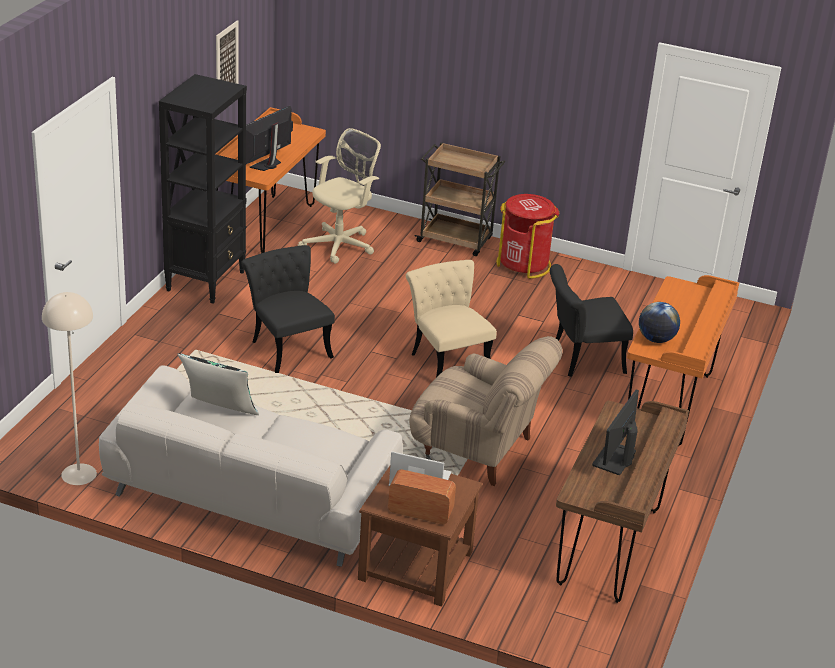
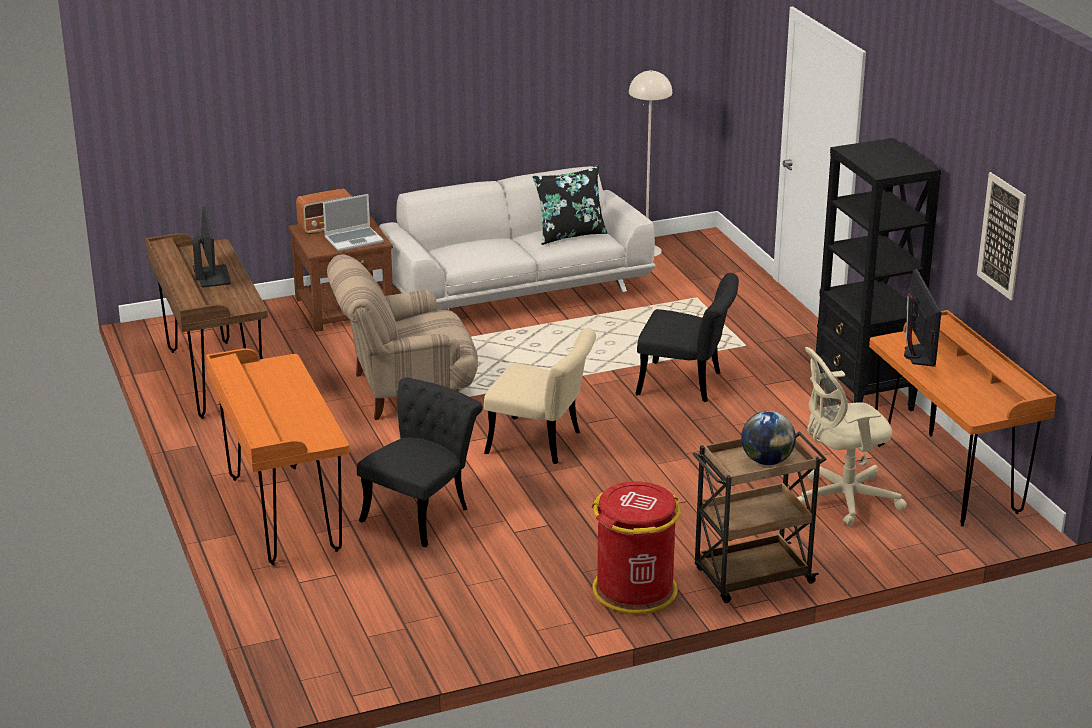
camera: 140 degrees right, 5 degrees down
beige office chair [298,128,381,264] -> beige office chair turned 75 degrees clockwise [797,347,907,527]
globe [639,302,680,343] -> globe moved to [741,411,796,465]

